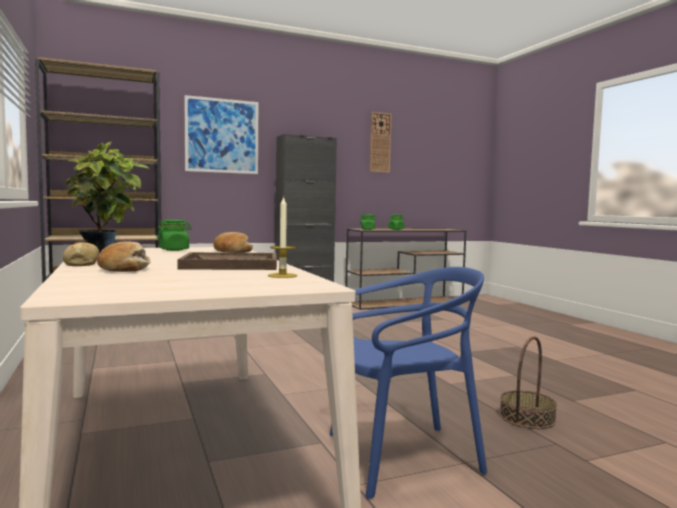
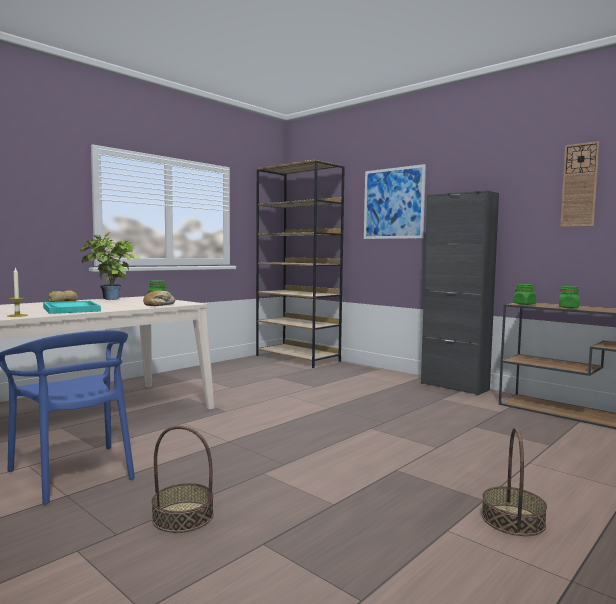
camera: 65 degrees right, 0 degrees up
bread [97,242,151,272] -> none
brown tray [177,252,277,270] -> turquoise tray [43,301,101,314]
none -> basket [482,427,547,536]

